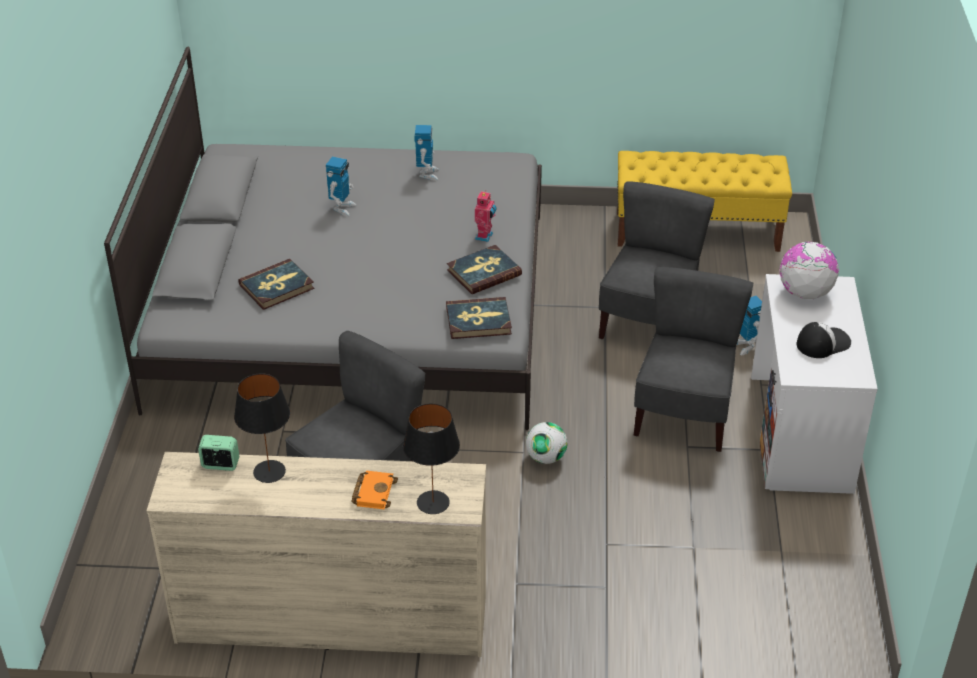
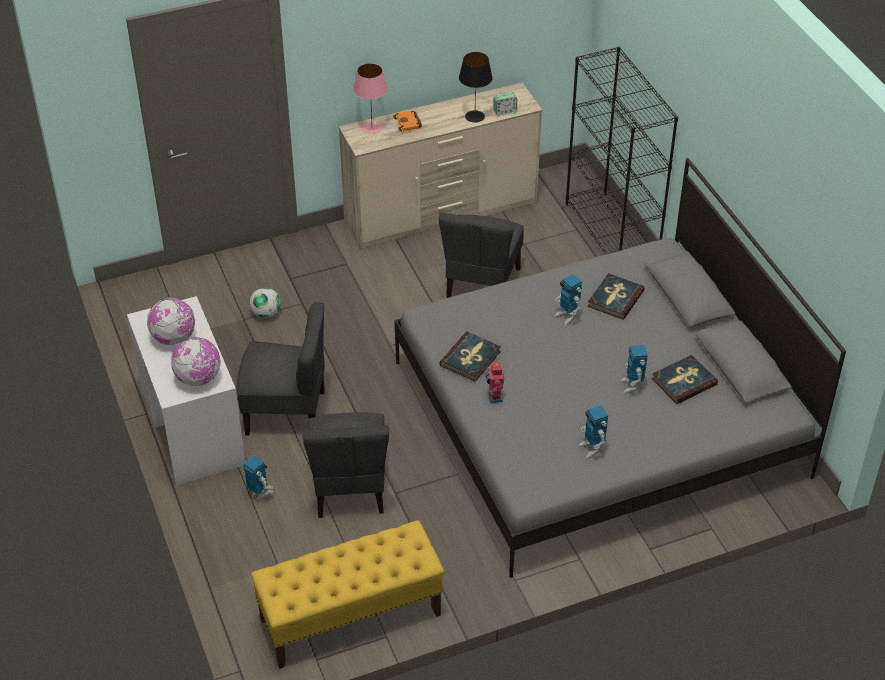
camera: 155 degrees right, 5 degrees up
black table lamp [403,403,460,514] -> pink table lamp [354,63,388,134]
book [446,297,512,339] -> book moved to [652,355,718,404]
football [526,422,567,464] -> football moved to [250,288,281,318]
grey chair [634,267,753,452] -> grey chair turned 75 degrees counterclockwise [237,302,325,436]
cap [797,322,851,358] -> globe [147,298,195,345]
none -> toy robot [554,274,582,326]
none -> black bookcase [566,46,678,255]

